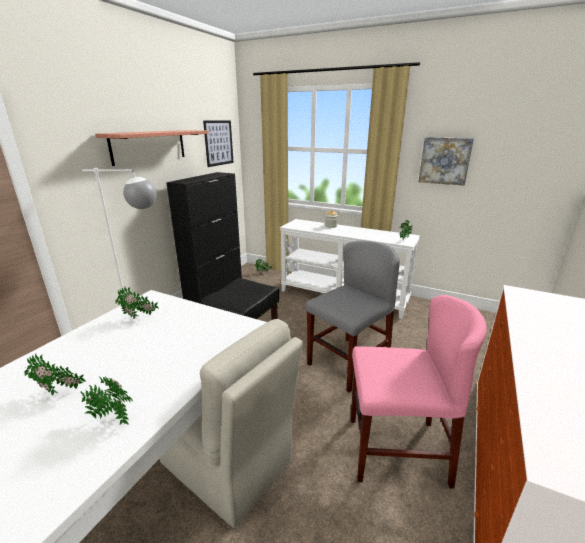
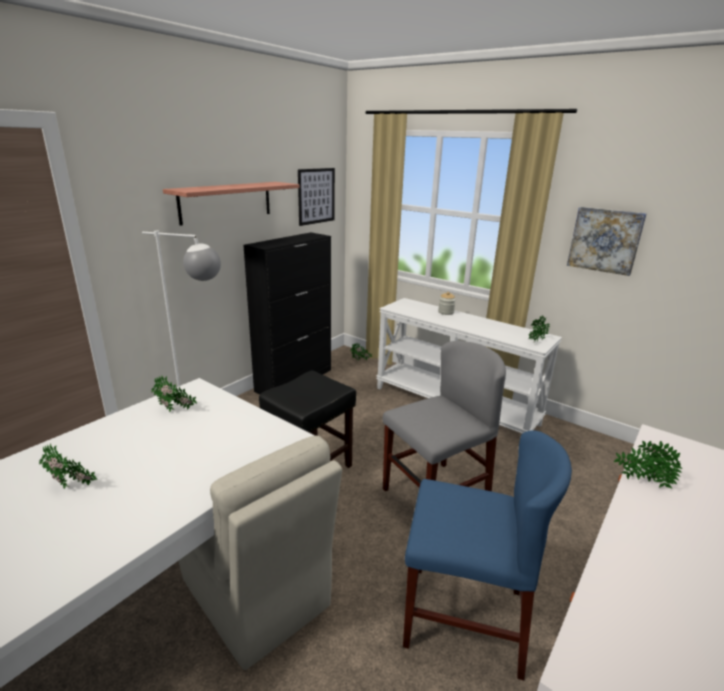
camera: 10 degrees right, 0 degrees up
potted plant [81,376,133,425] -> potted plant moved to [614,440,682,489]
pink chair [351,295,487,489] -> blue chair [403,430,572,680]

